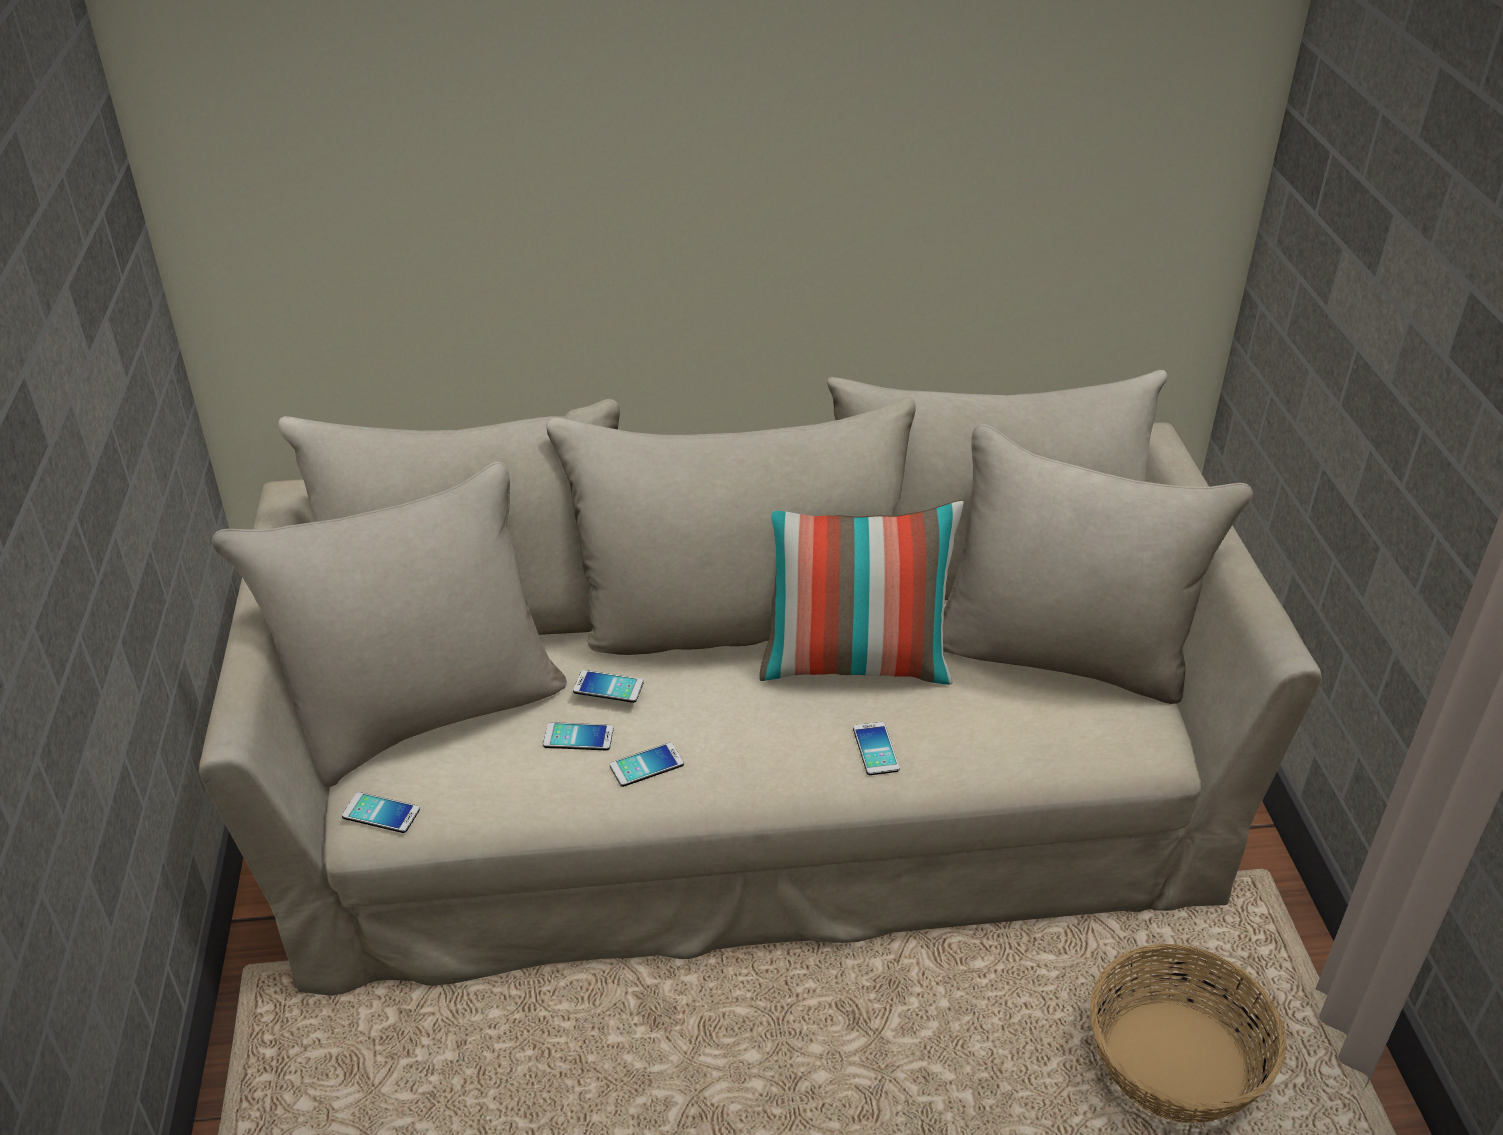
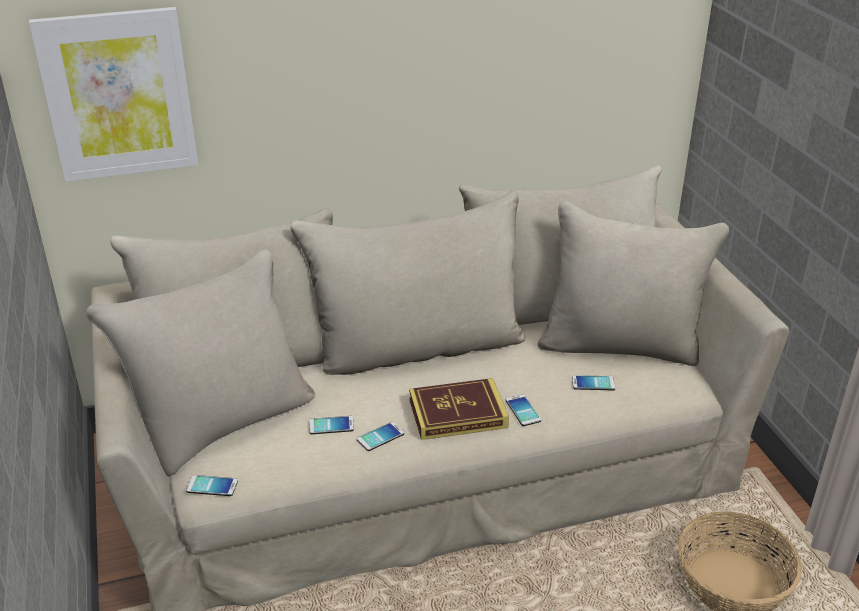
camera: 10 degrees left, 5 degrees down
phone [573,670,644,703] -> phone moved to [572,375,615,390]
pillow [759,501,964,685] -> none
none -> picture [29,7,198,182]
none -> book [409,378,509,440]

